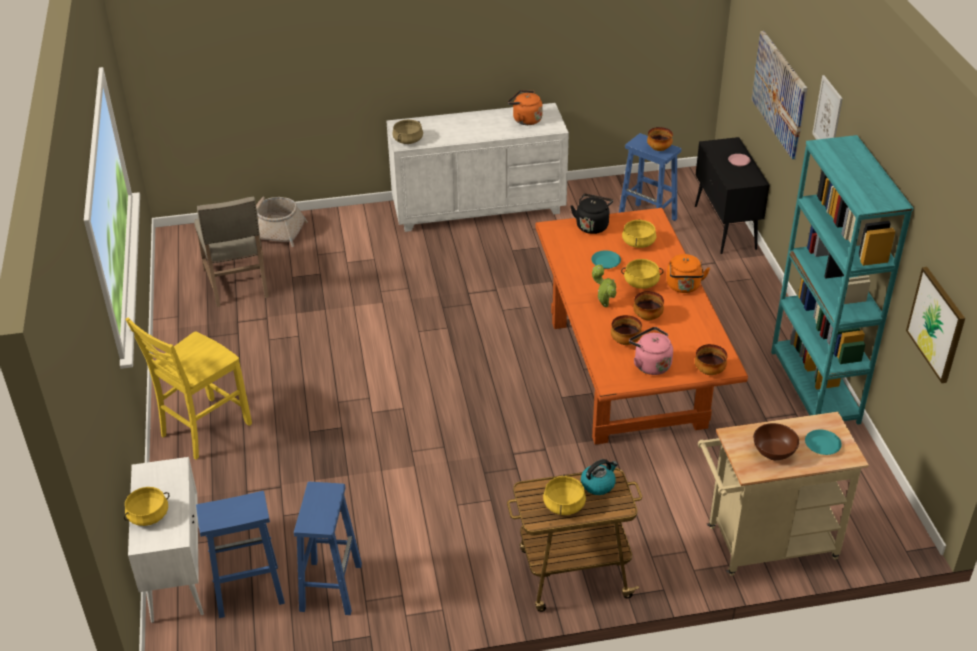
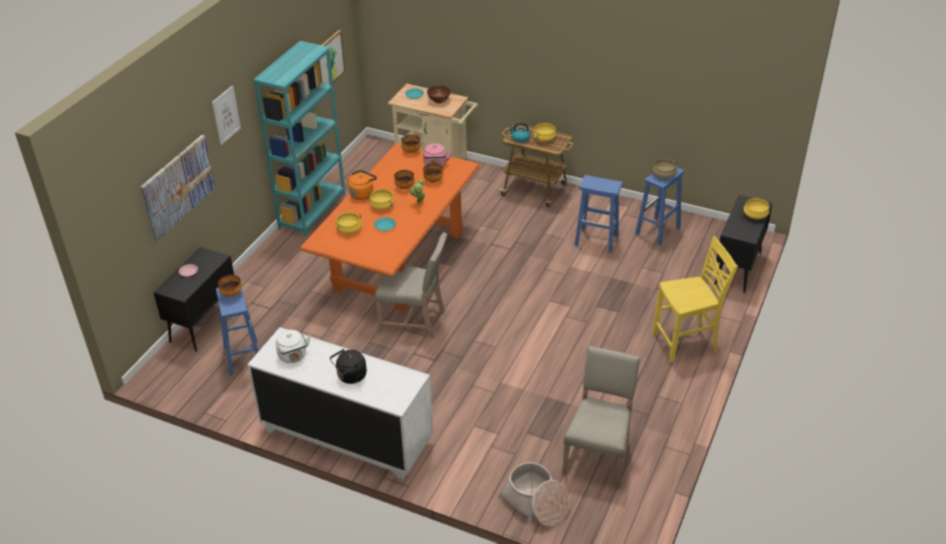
camera: 145 degrees left, 0 degrees up
white cabinet [128,457,204,623] -> black cabinet [714,195,773,294]
blue stool [196,491,285,618] -> blue stool moved to [575,175,623,253]
beige cooking pot [392,120,423,144] -> beige cooking pot moved to [651,158,677,178]
orange kettle [508,90,543,125] -> white kettle [276,330,310,363]
black kettle [570,194,613,234] -> black kettle moved to [330,349,367,384]
none -> beige chair [375,232,448,338]

